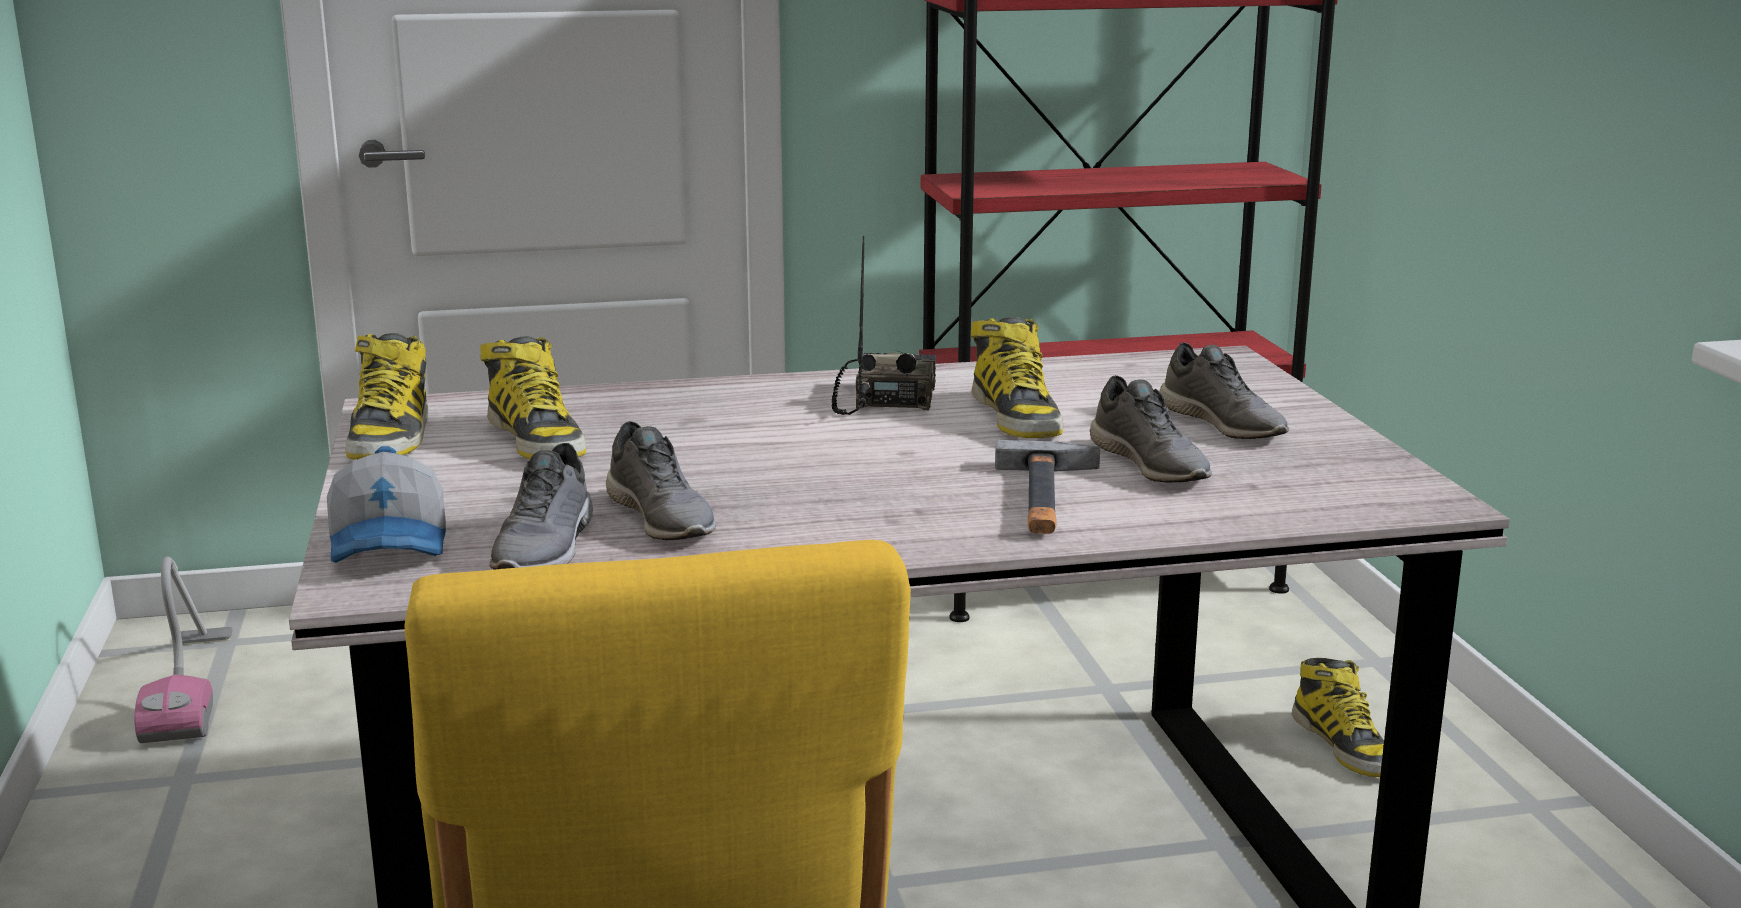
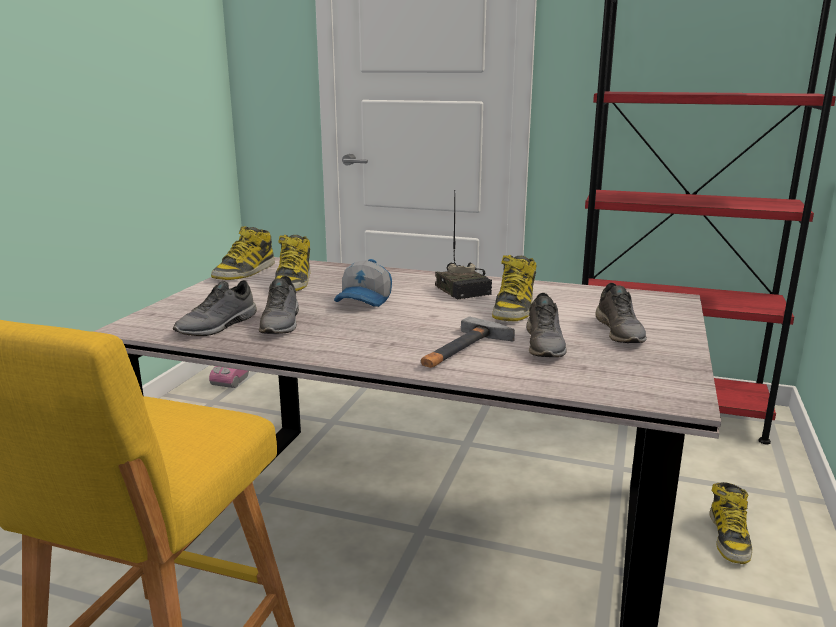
camera: 30 degrees right, 0 degrees up
cap [327,446,446,563] -> cap moved to [334,259,392,307]
radio [832,236,936,415] -> radio turned 120 degrees clockwise [435,190,492,300]

